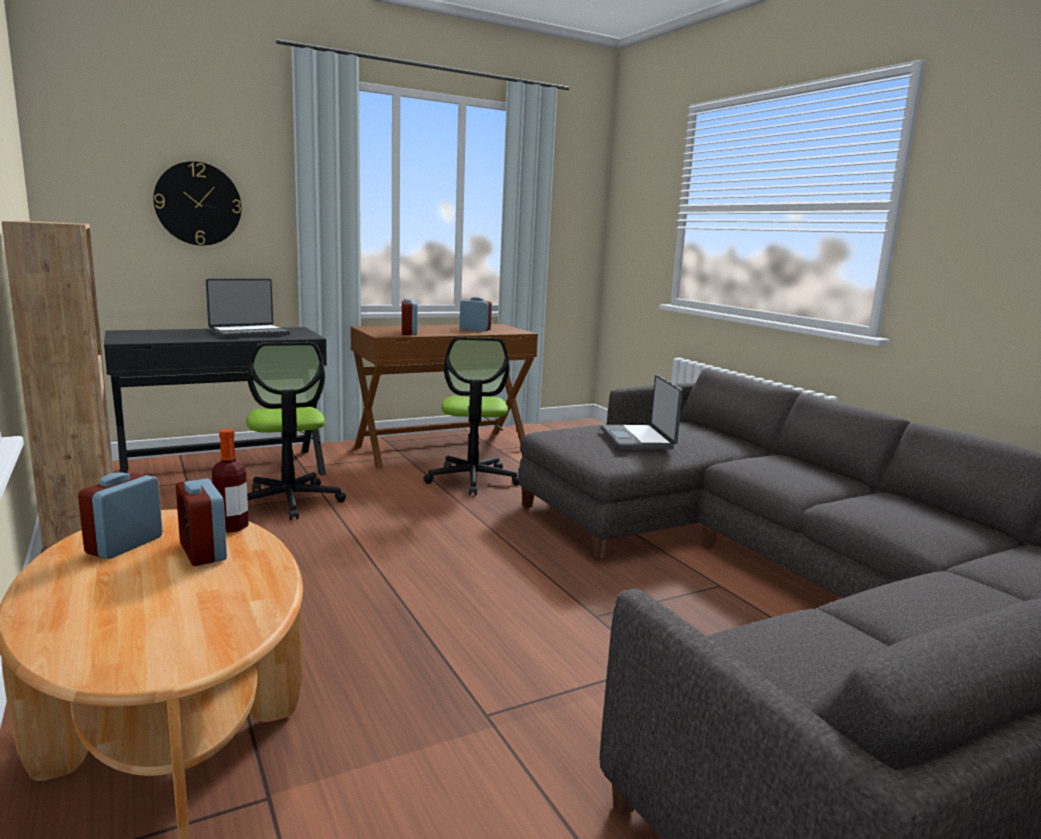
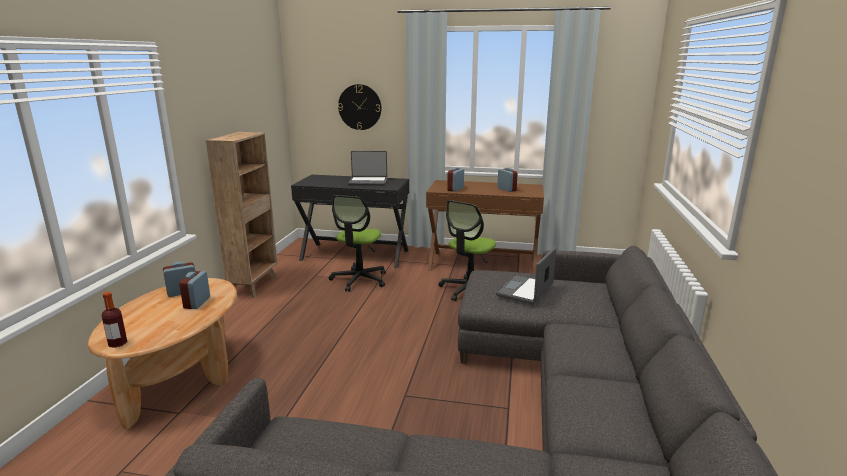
camera: 40 degrees right, 5 degrees up
bottle [212,429,249,533] -> bottle moved to [102,292,128,348]

